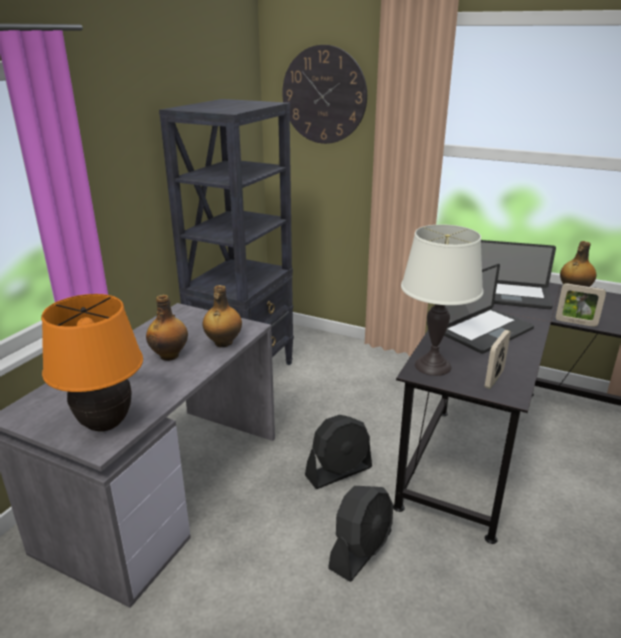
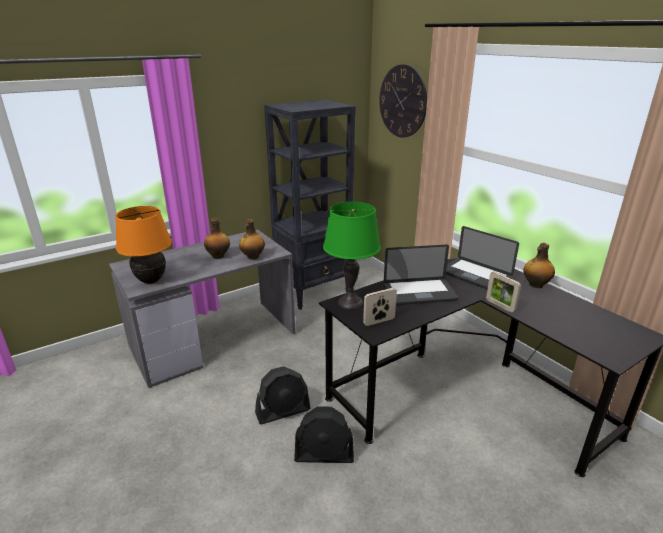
camera: 30 degrees right, 0 degrees up
black fan [305,414,372,489] -> black fan moved to [294,406,354,463]
white table lamp [401,224,484,376] -> green table lamp [323,202,381,310]

